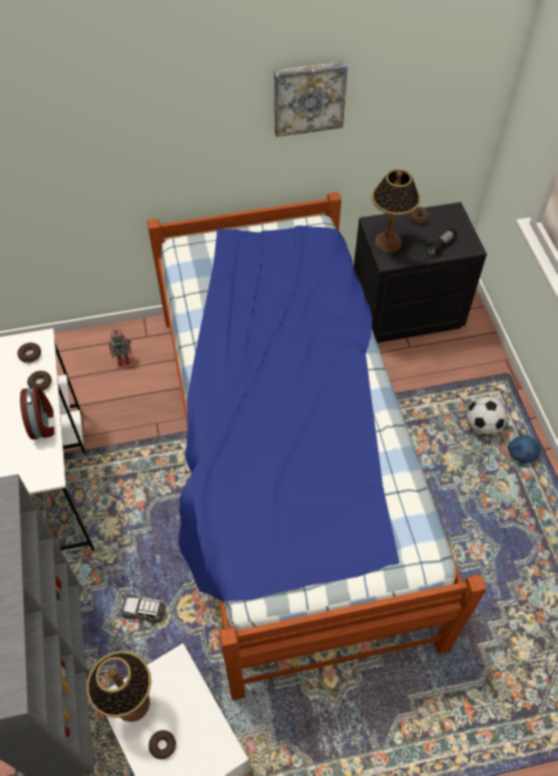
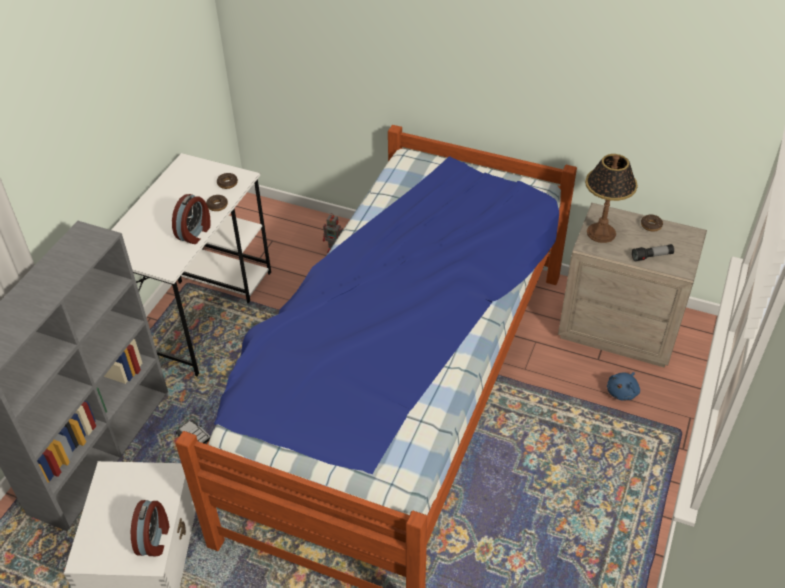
camera: 35 degrees right, 10 degrees down
table lamp [87,651,151,722] -> none
donut [149,730,176,759] -> none
picture [274,61,348,137] -> none
black nightstand [354,202,487,343] -> beige nightstand [558,203,707,368]
football [467,396,508,436] -> none
blue plush toy [508,429,541,463] -> blue plush toy moved to [607,372,640,401]
none -> alarm clock [131,500,170,556]

